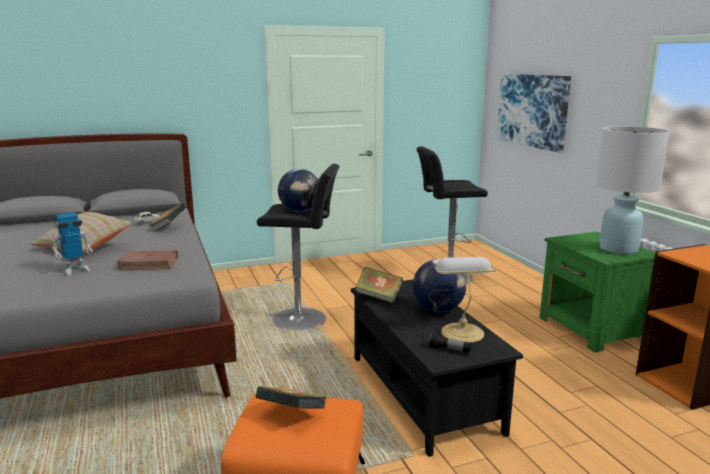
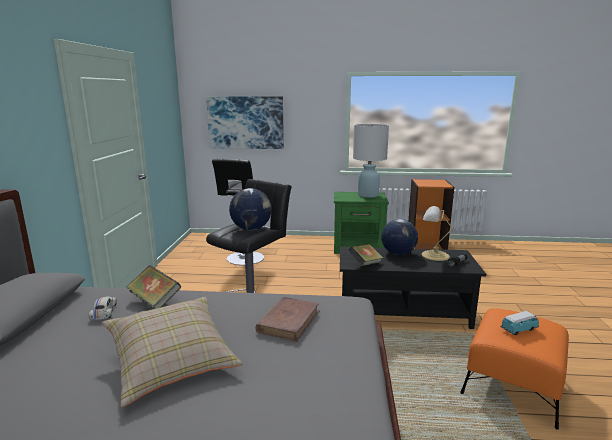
camera: 65 degrees left, 0 degrees up
toy robot [52,212,93,276] -> none
book [256,386,327,409] -> toy car [501,311,539,335]

